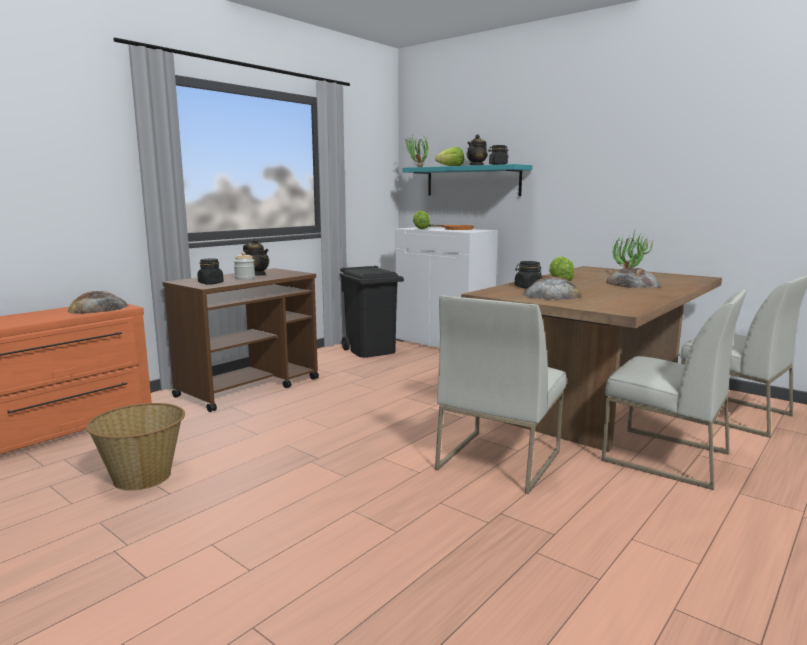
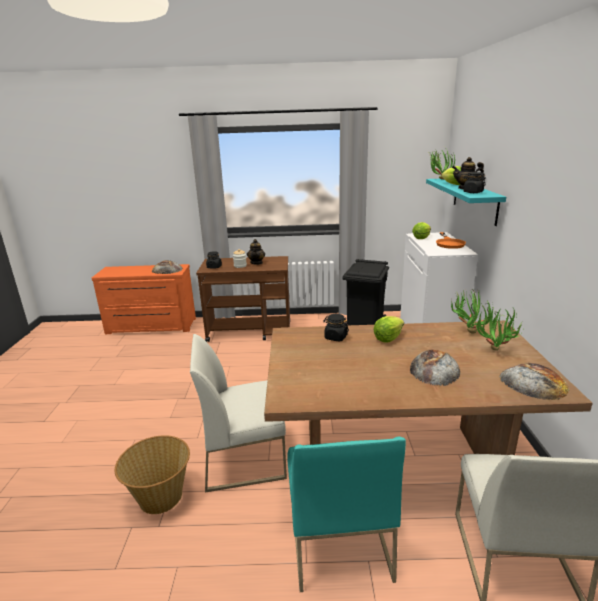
camera: 50 degrees right, 10 degrees up
basket [86,403,185,491] -> basket moved to [115,435,190,514]
bread [522,276,582,300] -> bread moved to [500,363,569,400]
white chair [601,289,747,490] -> turquoise chair [287,437,406,592]
none -> potted plant [451,289,491,334]

